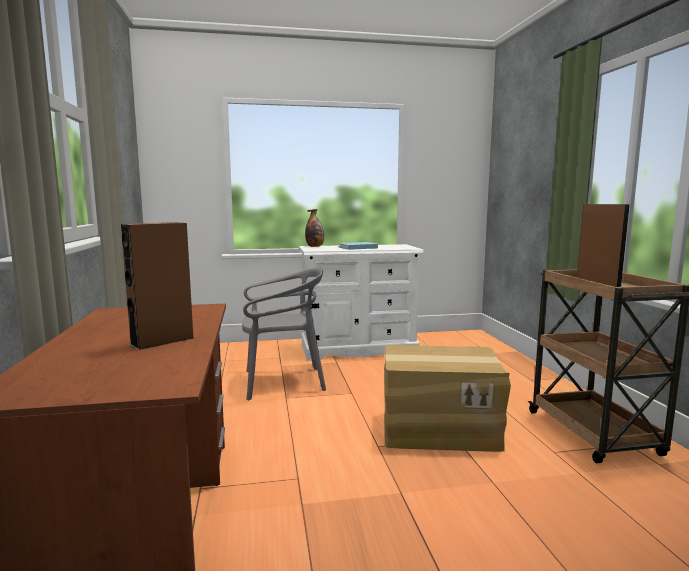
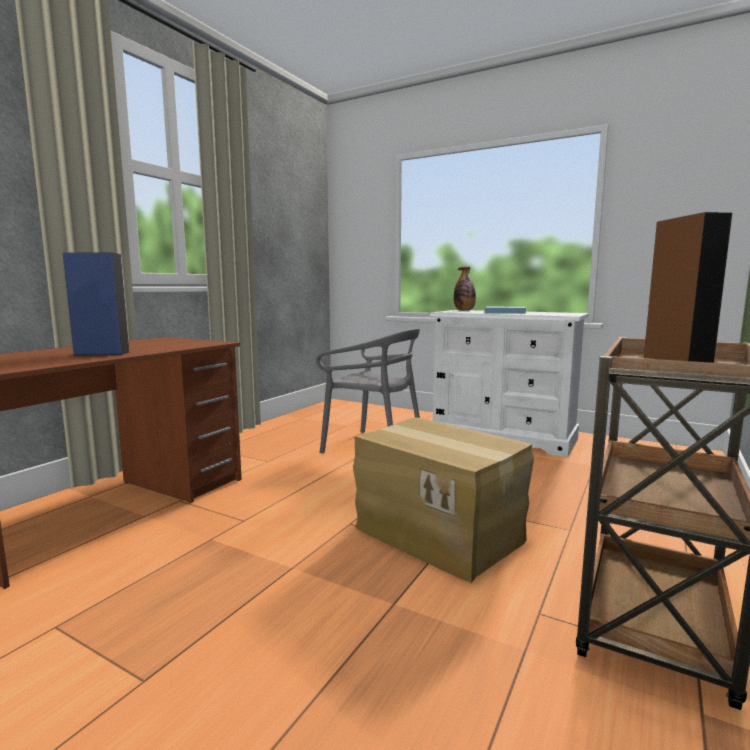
camera: 40 degrees right, 0 degrees up
brown speaker [121,222,194,350] -> blue speaker [63,252,131,355]

